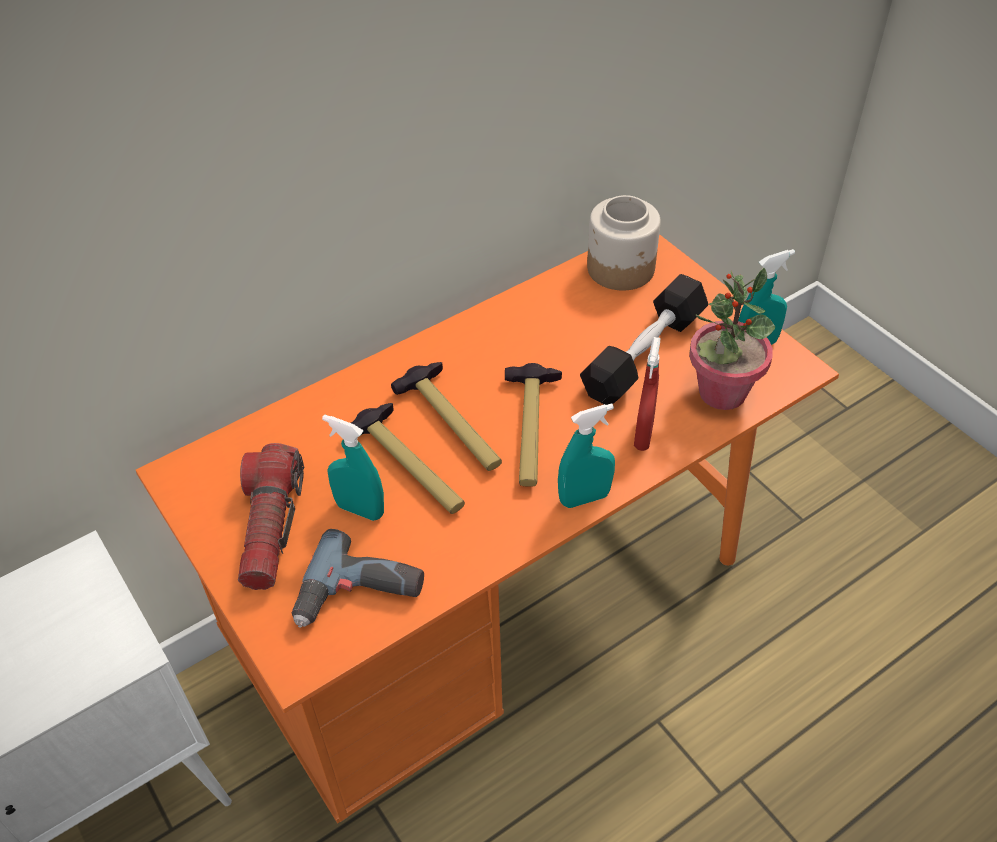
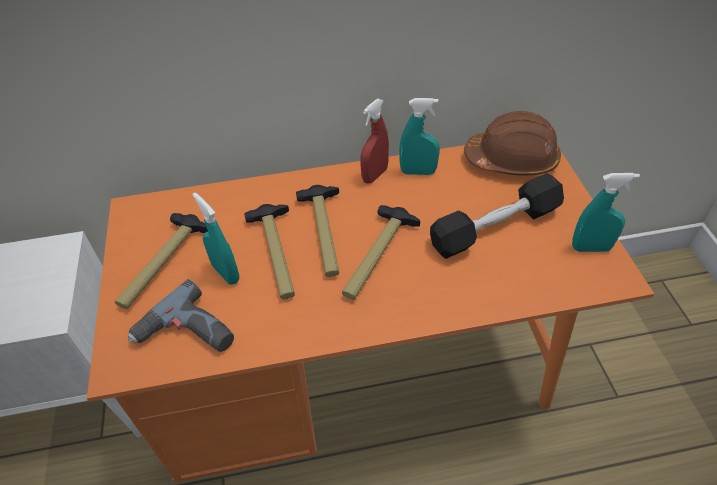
camera: 25 degrees right, 0 degrees up
flashlight [238,443,304,590] -> hammer [115,213,208,309]
turquoise spray bottle [558,404,615,508] -> turquoise spray bottle moved to [399,98,440,175]
jar [587,195,661,291] -> brown hard hat [464,111,561,175]
red spray bottle [634,337,660,451] -> red spray bottle moved to [360,99,389,184]
potted plant [689,268,775,410] -> none

